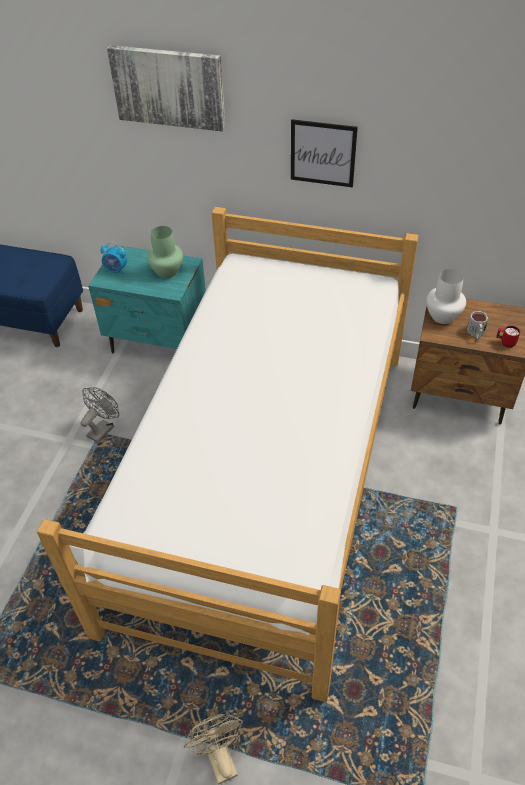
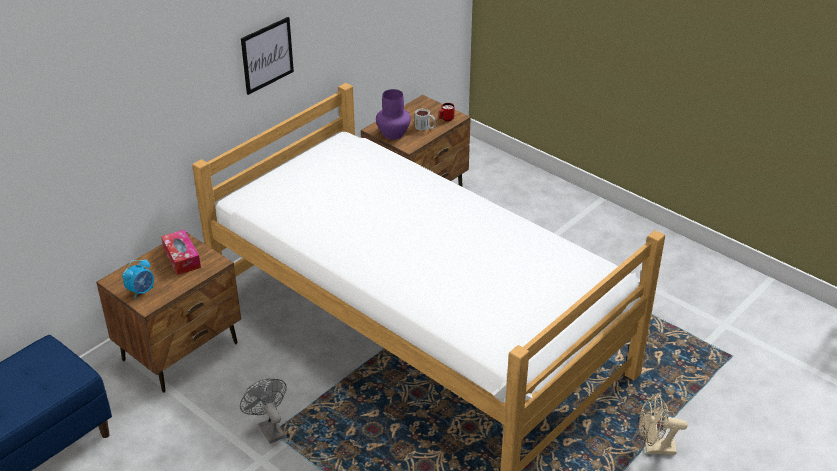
camera: 65 degrees left, 10 degrees down
turquoise nightstand [88,245,206,353] -> brown nightstand [96,232,241,393]
picture [107,45,226,132] -> none
green vase [147,226,183,278] -> tissue box [161,230,201,275]
white vase [426,269,466,324] -> purple vase [376,89,411,140]

